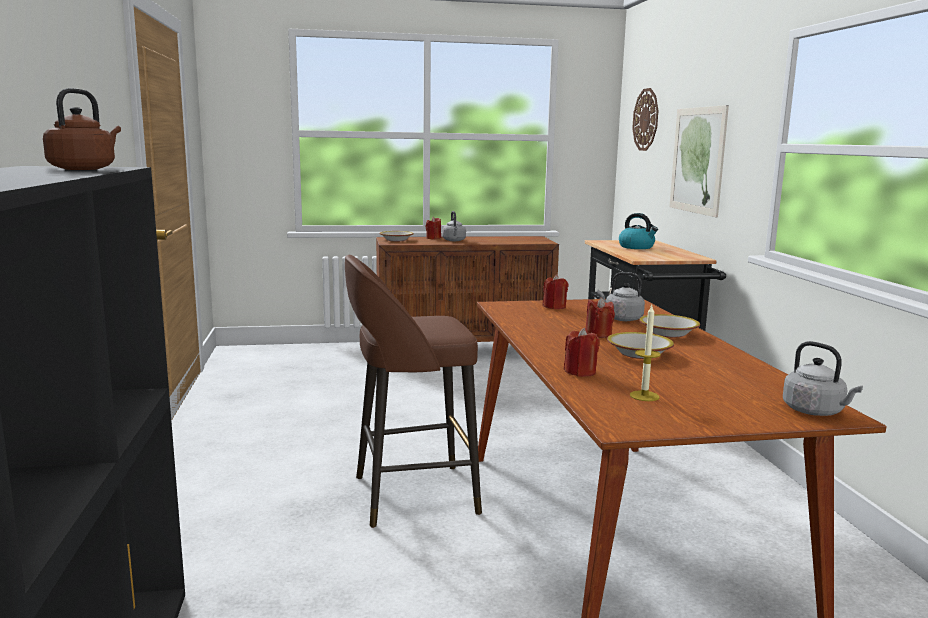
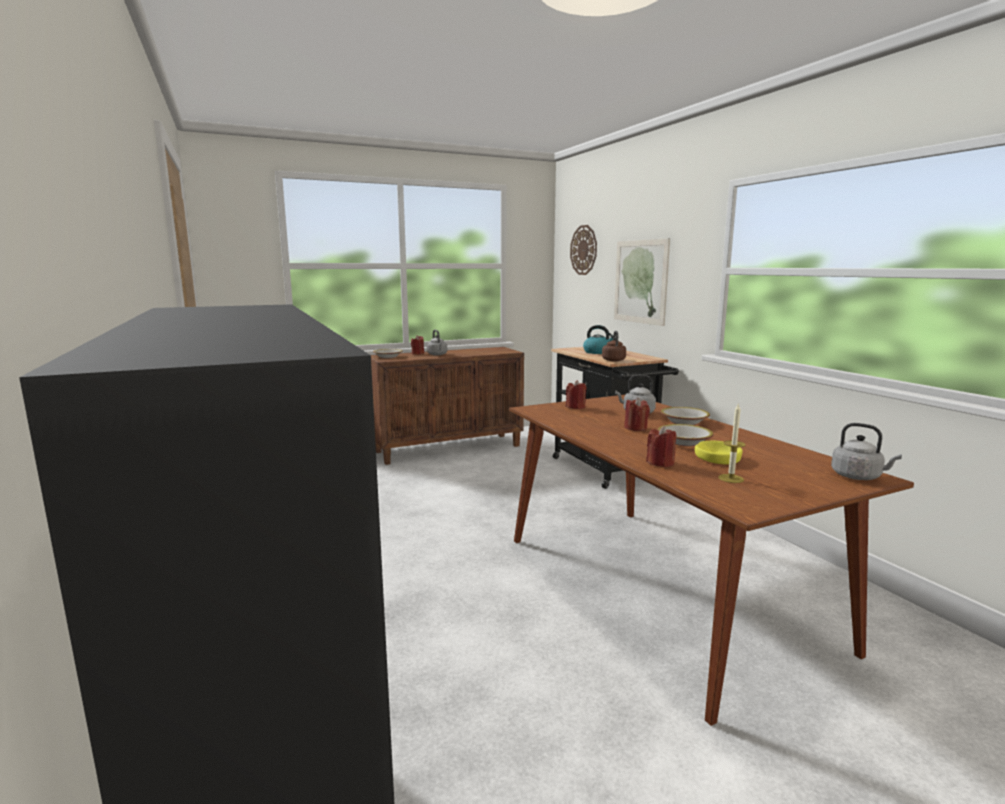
camera: 15 degrees left, 0 degrees up
brown kettle [43,88,121,170] -> brown kettle moved to [602,331,626,361]
brown stool [345,255,482,528] -> none
none -> yellow bowl [695,441,742,465]

